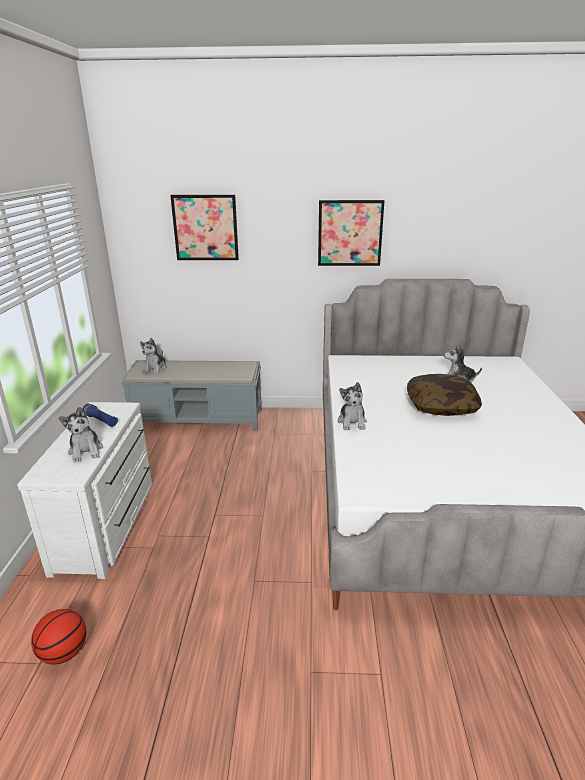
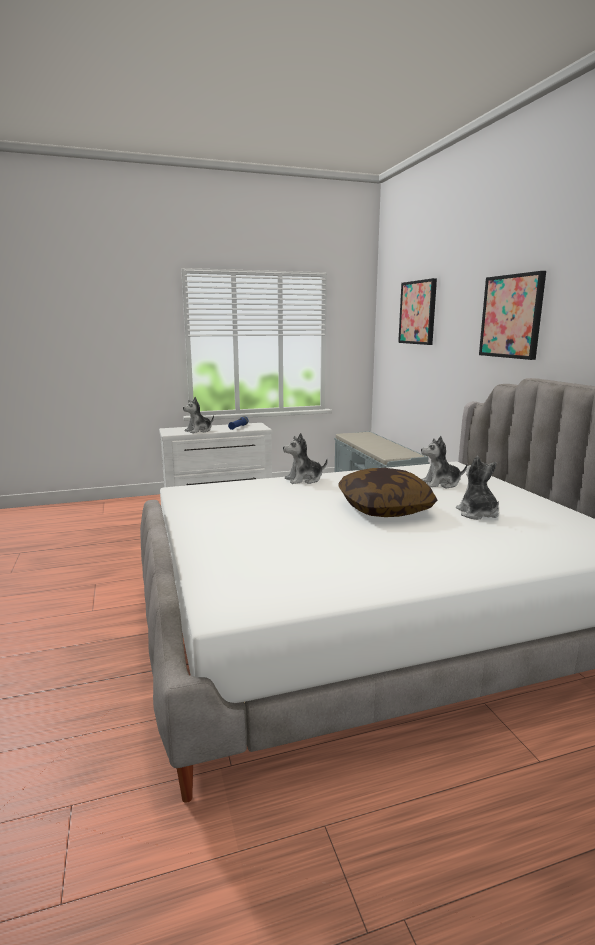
camera: 70 degrees right, 10 degrees down
basketball [31,609,86,665] -> none
plush toy [140,338,167,374] -> plush toy moved to [421,436,467,488]

